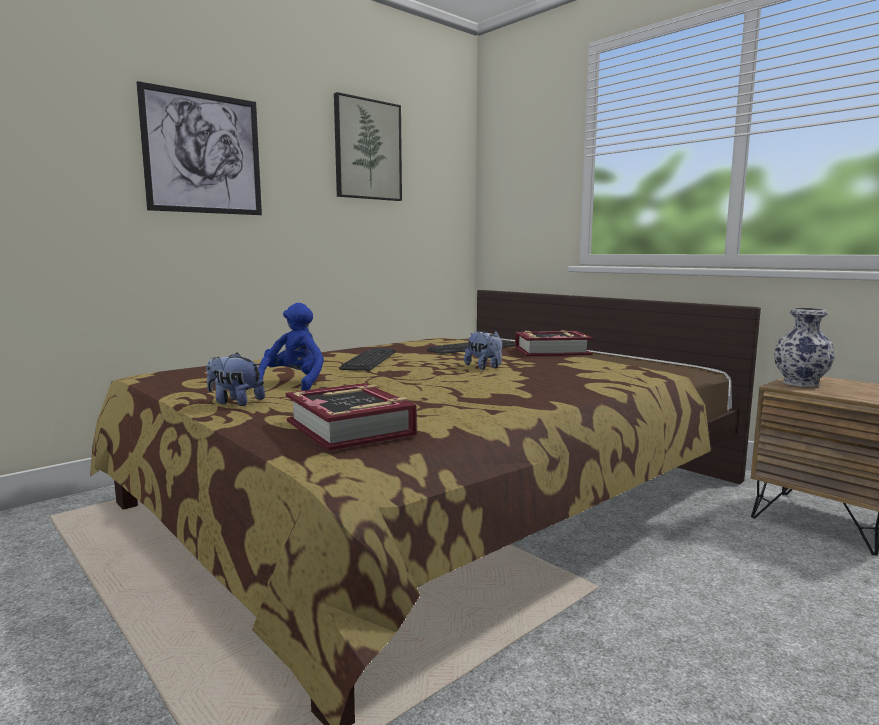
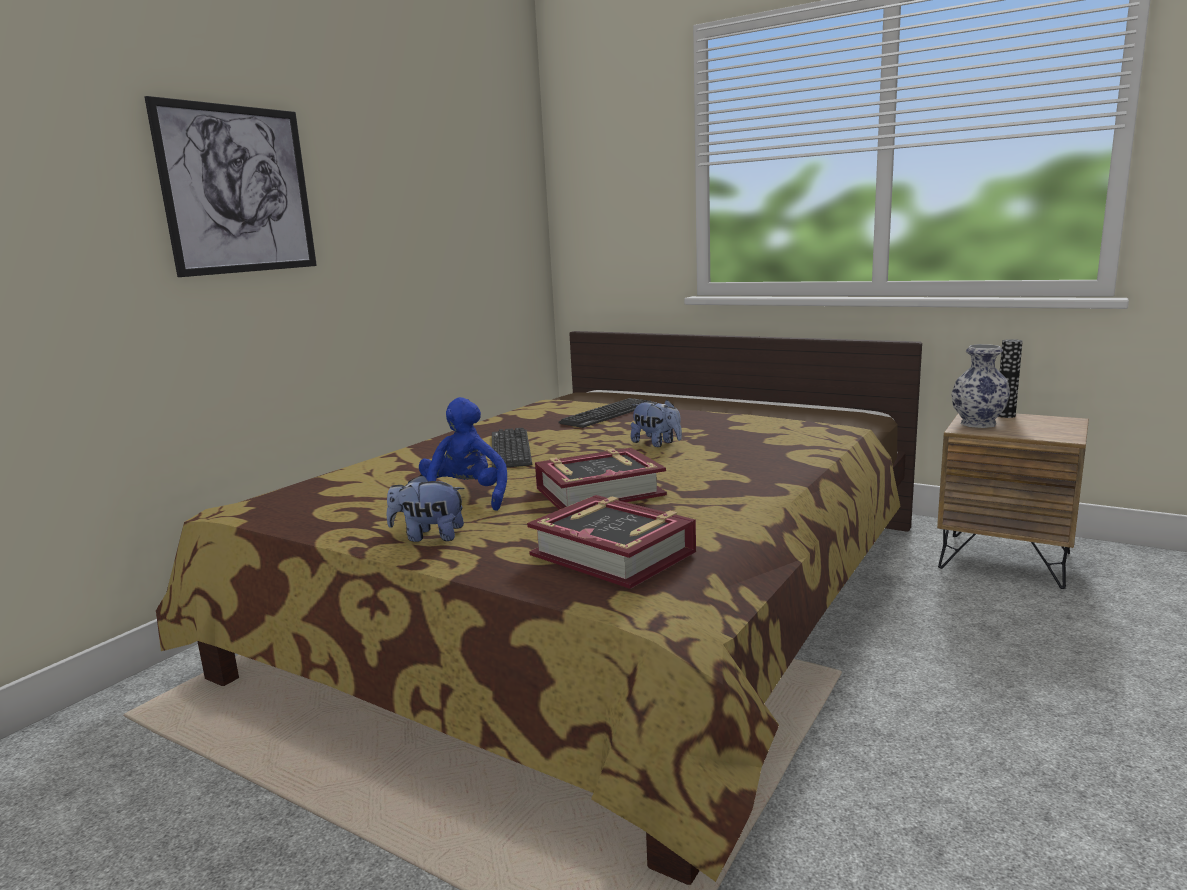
camera: 15 degrees left, 5 degrees up
picture [334,92,402,201] -> none
book [515,330,593,356] -> book moved to [535,448,667,510]
none -> vase [998,339,1023,418]

